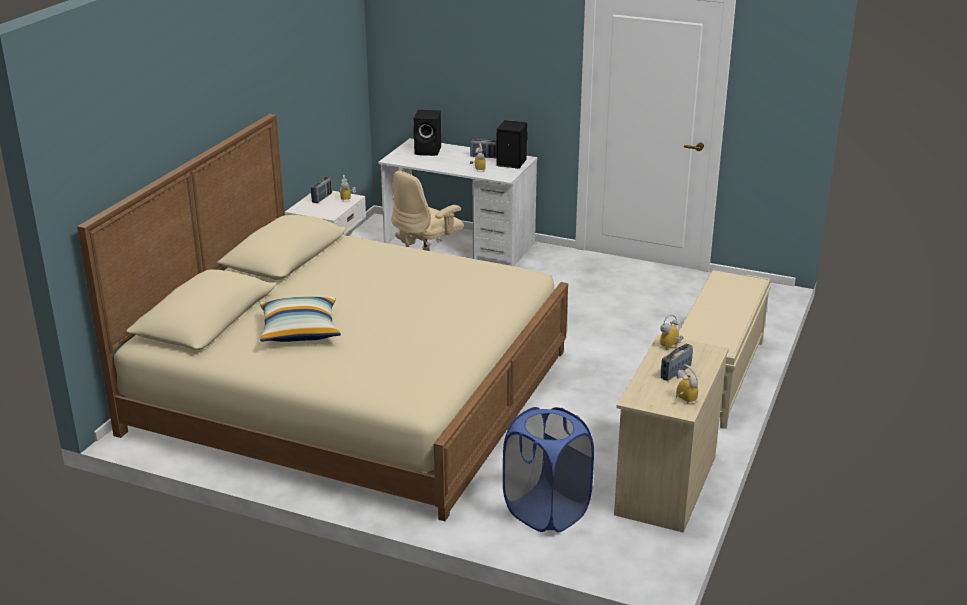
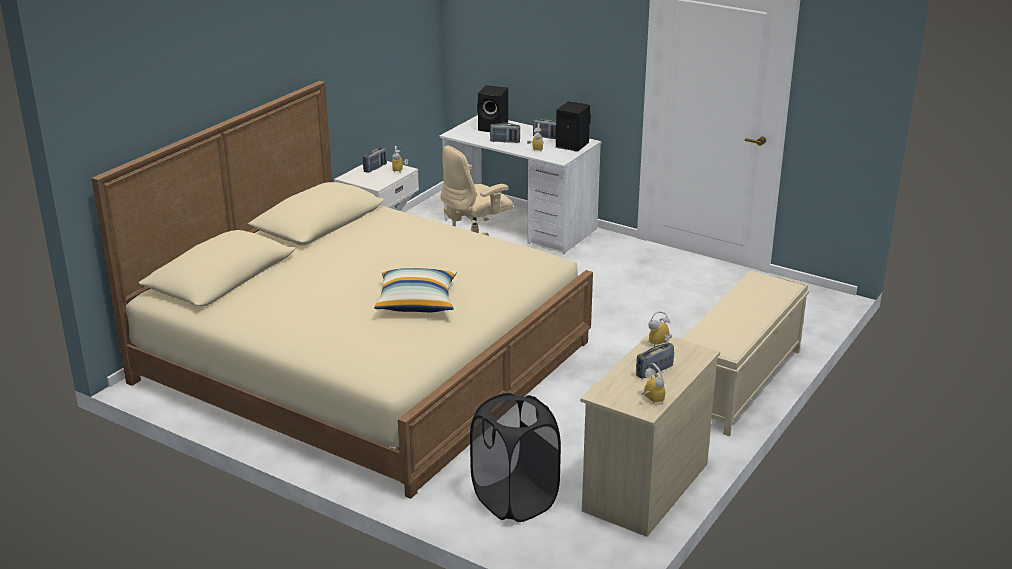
camera: 10 degrees right, 0 degrees up
pillow [260,297,341,342] -> pillow moved to [374,268,457,312]
blue laundry basket [503,407,594,533] -> black laundry basket [470,393,561,522]
none -> radio [490,123,520,143]

